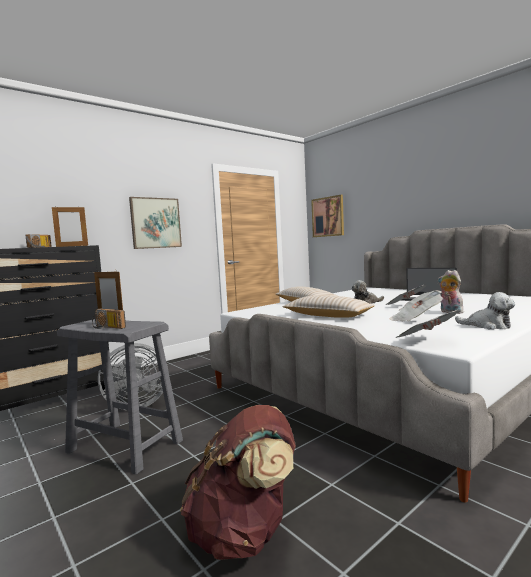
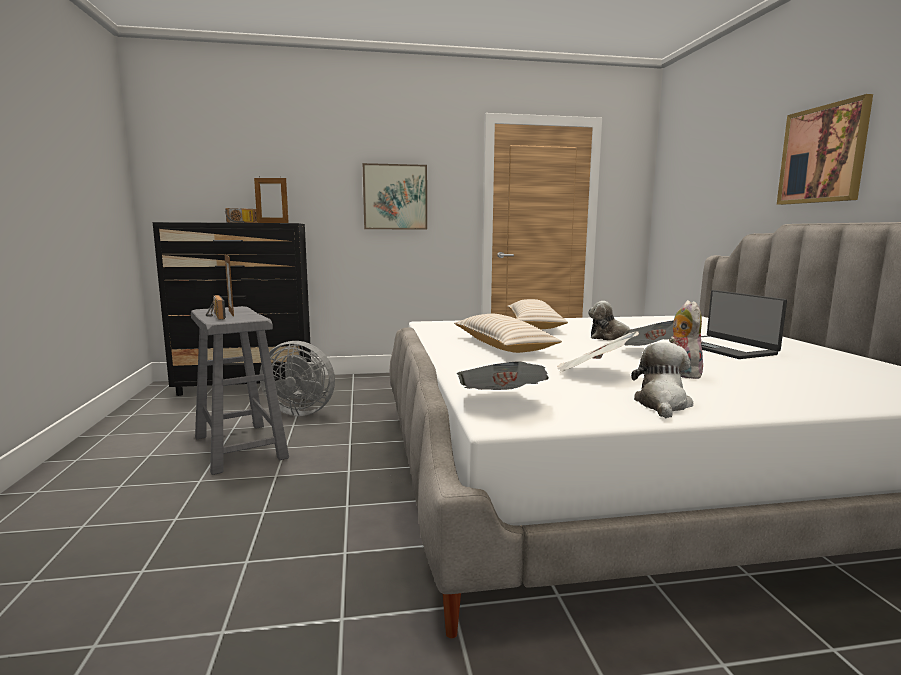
camera: 30 degrees right, 5 degrees up
brown backpack [180,405,296,560] -> none
picture [311,195,344,237] -> picture moved to [777,94,873,205]
plush toy [455,292,515,329] -> plush toy turned 135 degrees counterclockwise [631,342,693,418]

